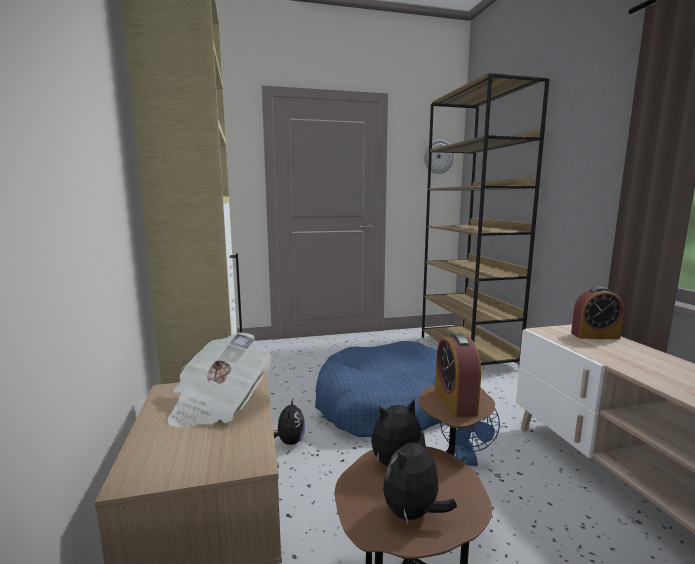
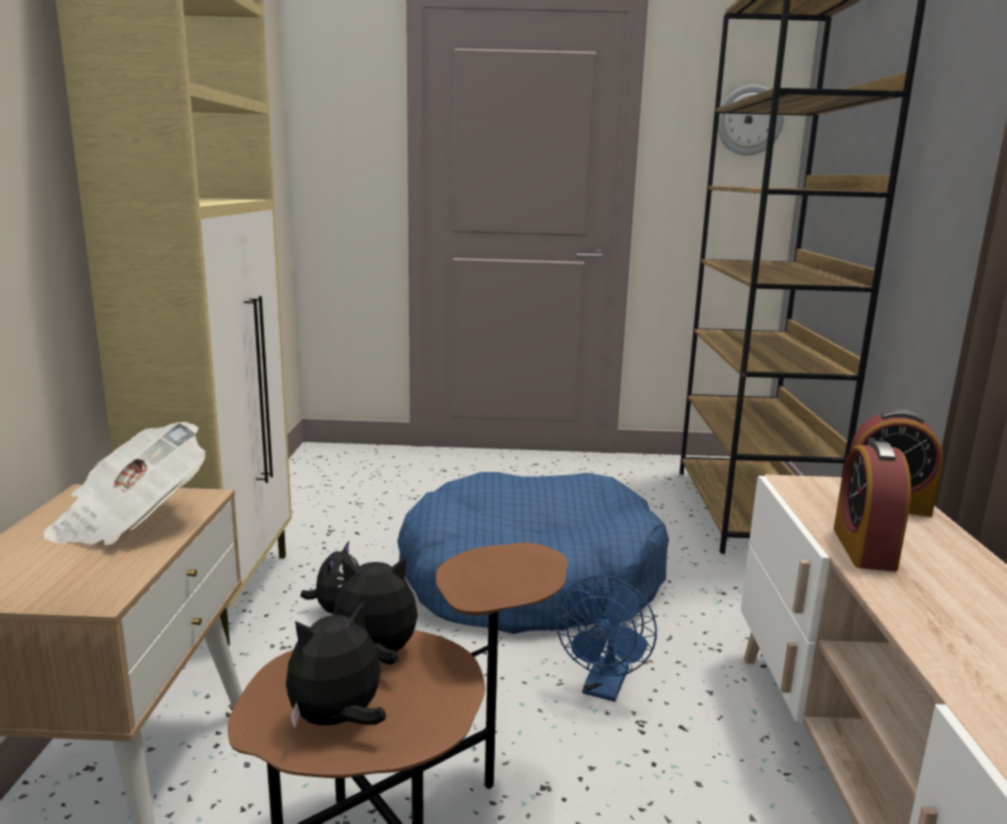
camera: 15 degrees right, 5 degrees up
alarm clock [435,333,481,417] -> alarm clock moved to [834,441,911,571]

